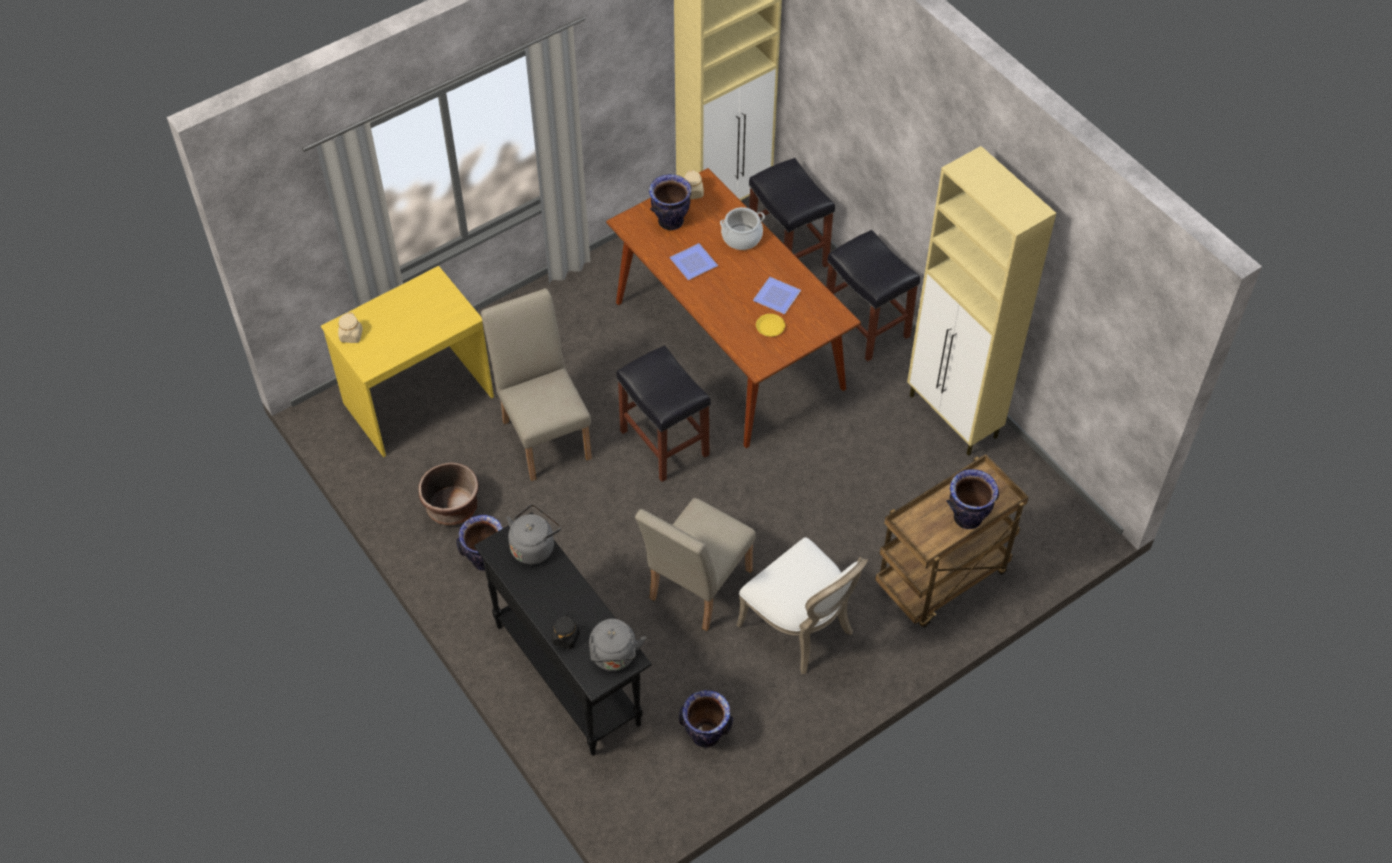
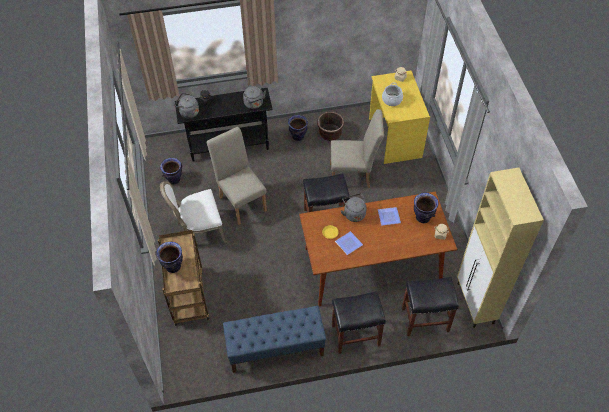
camera: 115 degrees right, 0 degrees up
cooking pot [720,207,765,250] -> cooking pot moved to [382,82,403,106]
beige cabinet [907,146,1056,456] -> blue bench [223,306,326,373]
none -> grey kettle [341,193,367,222]

